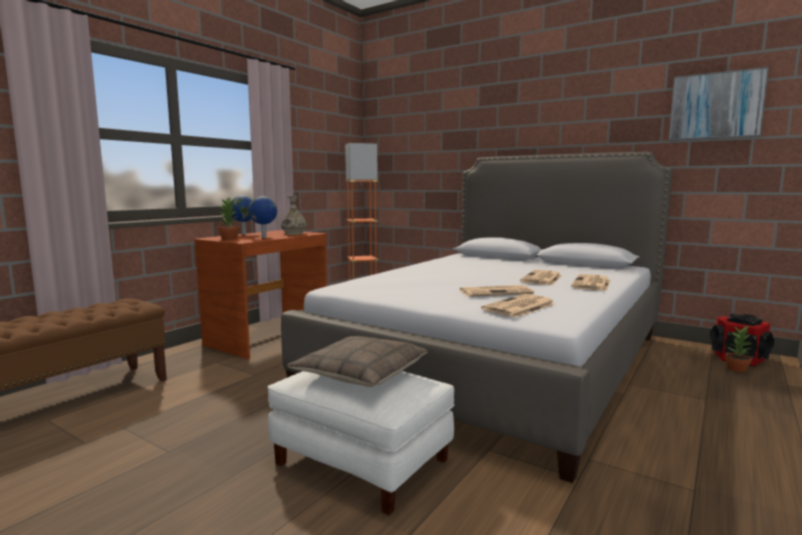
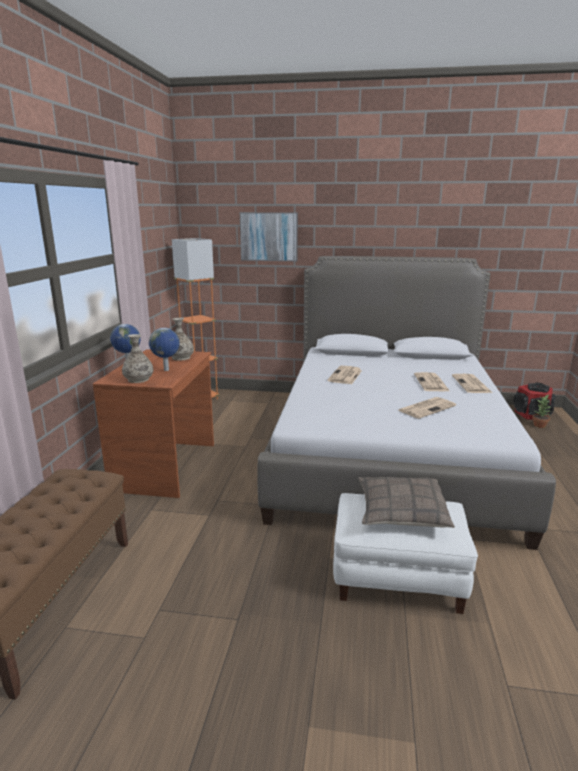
camera: 25 degrees left, 10 degrees up
potted plant [218,197,240,240] -> vase [122,334,153,383]
newspaper [481,294,555,318] -> newspaper moved to [328,366,362,384]
picture [669,67,769,141] -> picture moved to [240,212,298,261]

